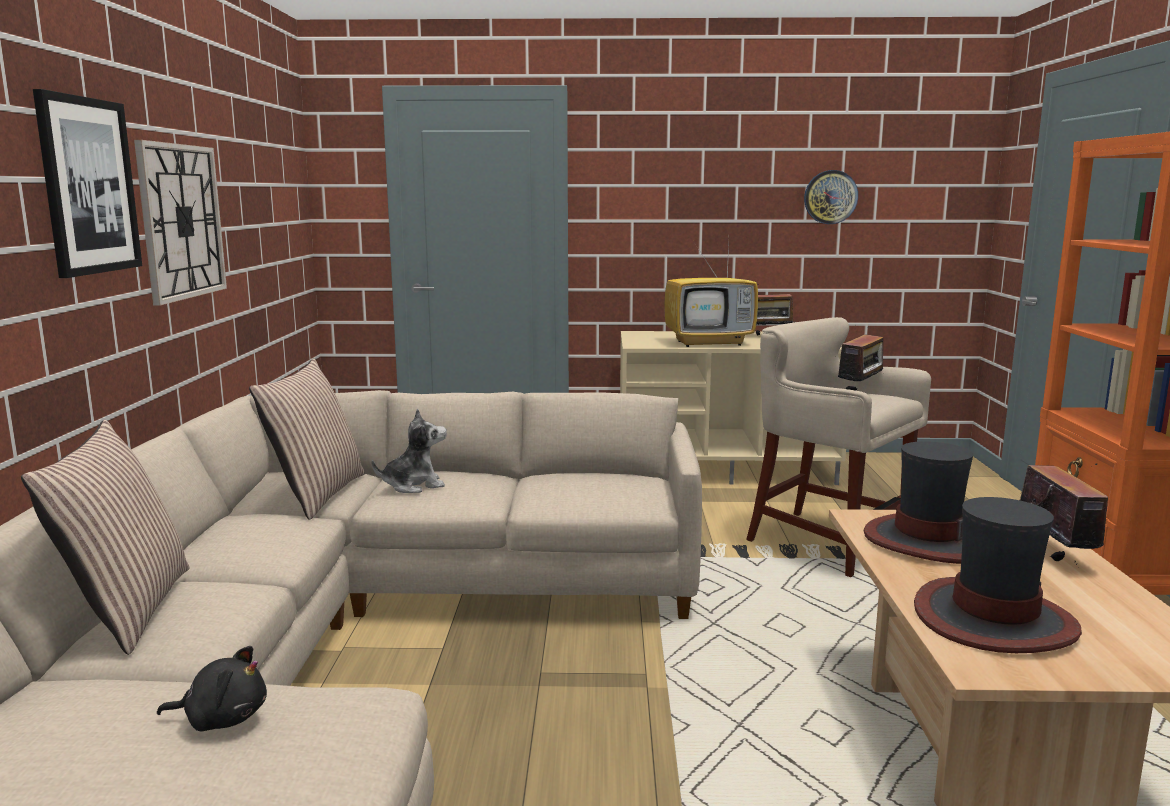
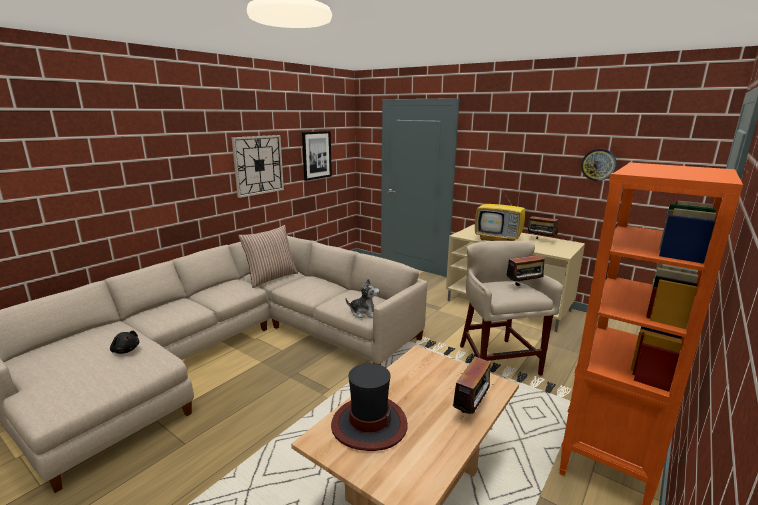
camera: 35 degrees right, 5 degrees up
pillow [21,420,190,655] -> none
picture [33,89,142,278] -> picture moved to [302,131,332,181]
plush toy [372,409,447,493] -> plush toy moved to [346,279,380,318]
hat [864,441,973,564] -> none

